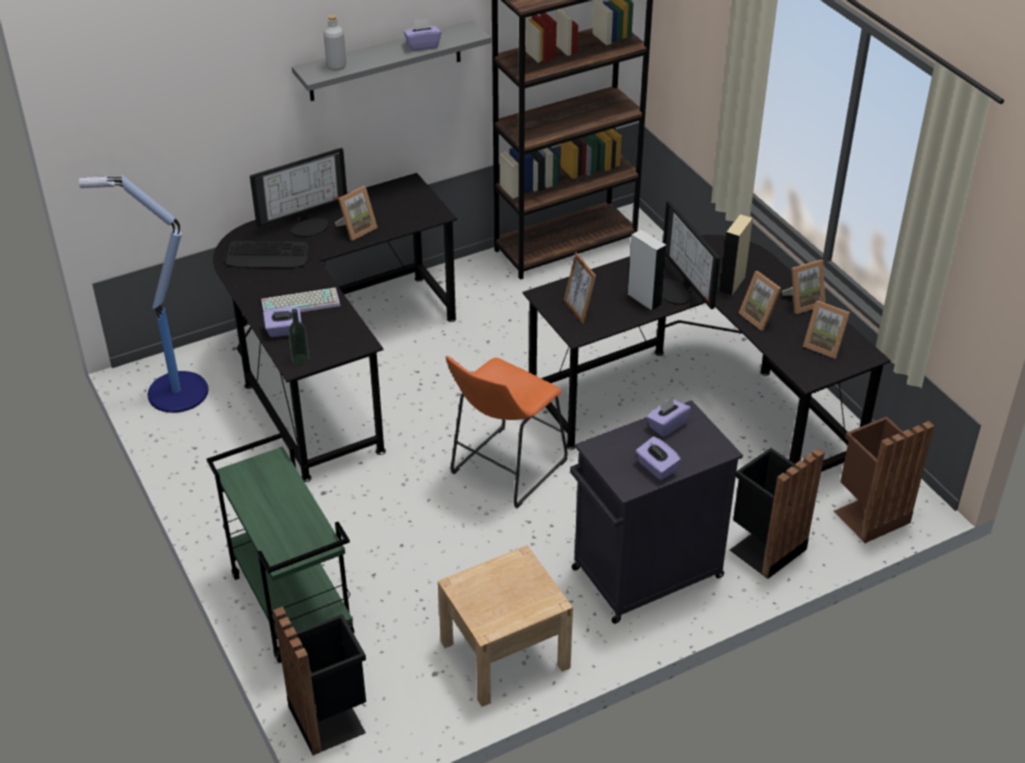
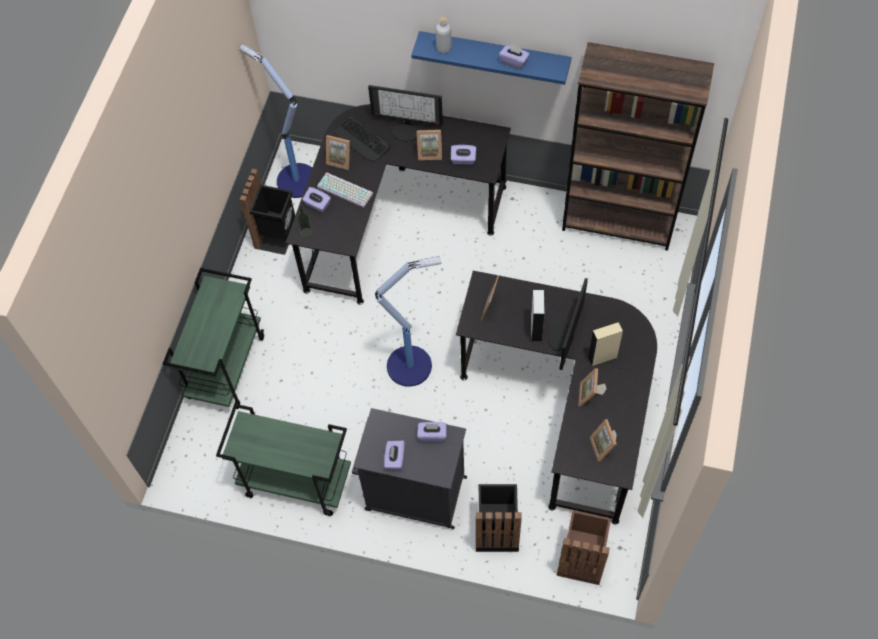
camera: 45 degrees right, 20 degrees up
black trash can [273,607,366,755] -> black trash can moved to [240,169,295,255]
grey shelf [292,20,491,101] -> blue shelf [411,31,571,85]
beige nightstand [438,545,573,707] -> green cart [216,404,351,516]
orange stool [446,356,568,509] -> floor lamp [375,256,441,387]
picture frame [782,260,825,314] -> picture frame moved to [326,135,350,170]
none -> purple tissue box [451,145,476,165]

